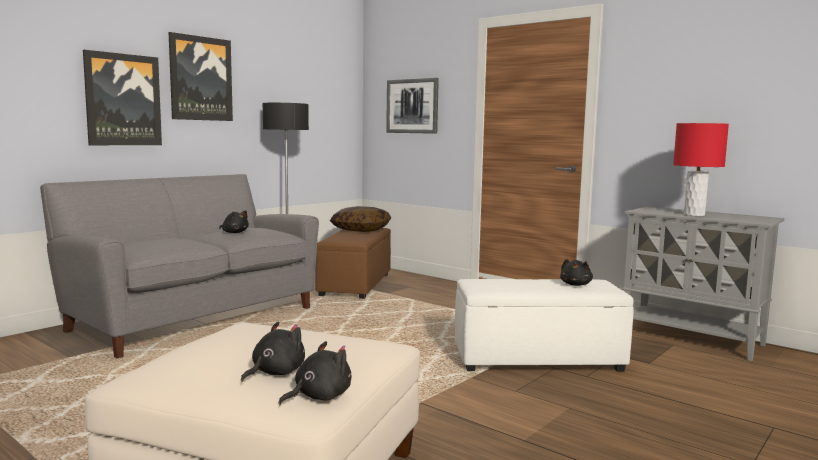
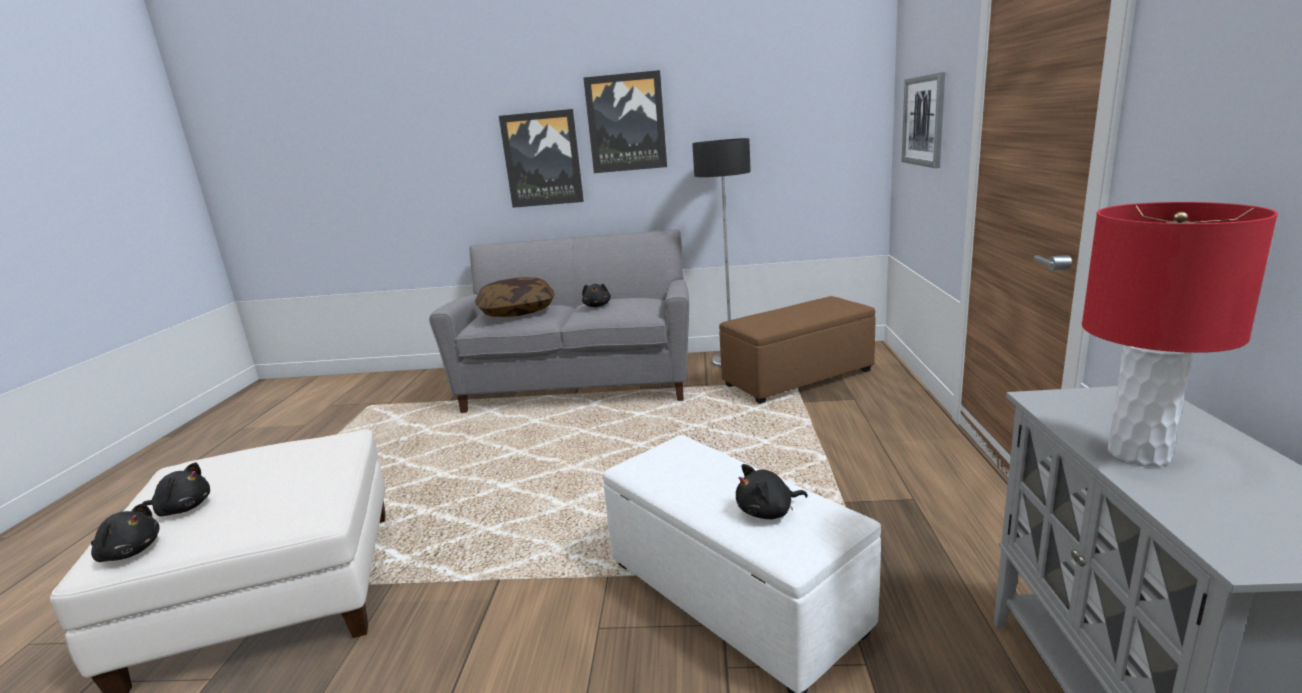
camera: 55 degrees right, 10 degrees up
pillow [330,206,391,232] -> pillow moved to [475,277,555,317]

